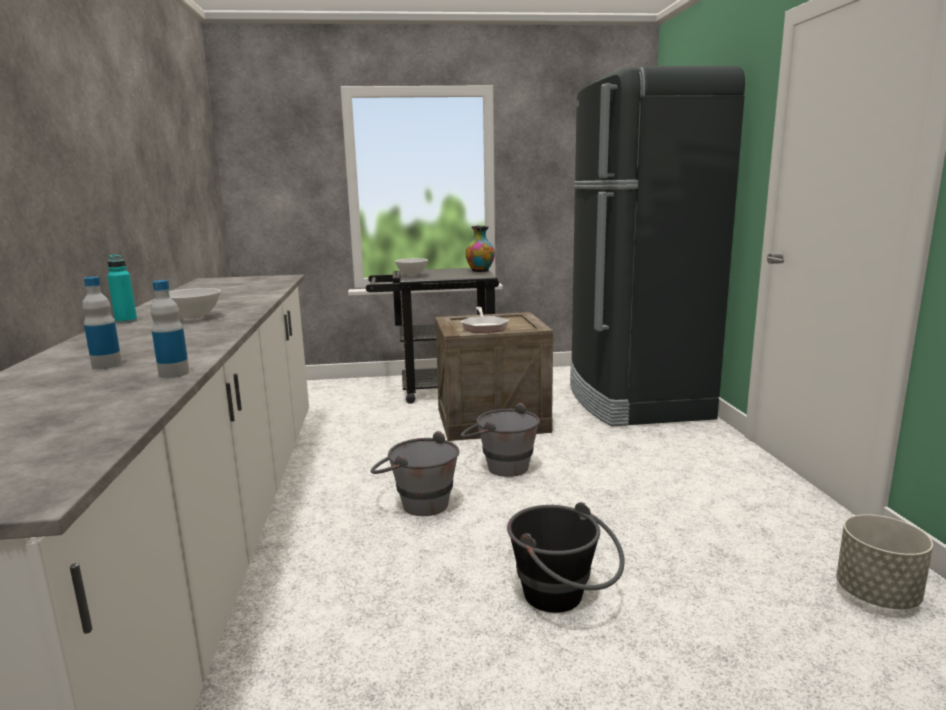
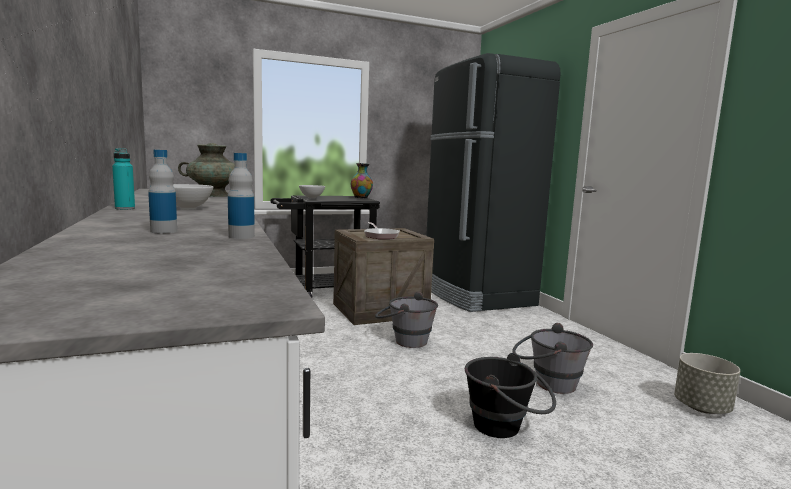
camera: 15 degrees left, 5 degrees down
grey bucket [371,431,459,516] -> grey bucket moved to [513,323,593,394]
none -> turquoise vase [178,143,235,197]

